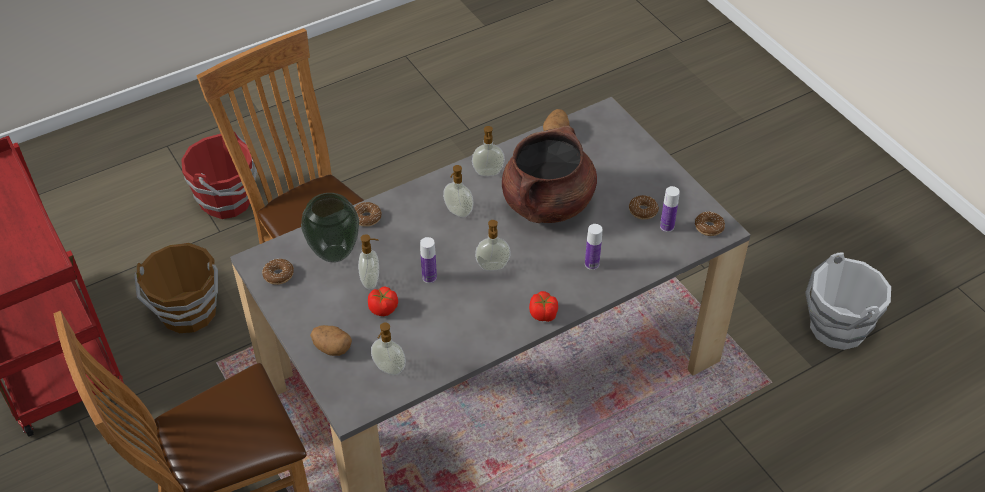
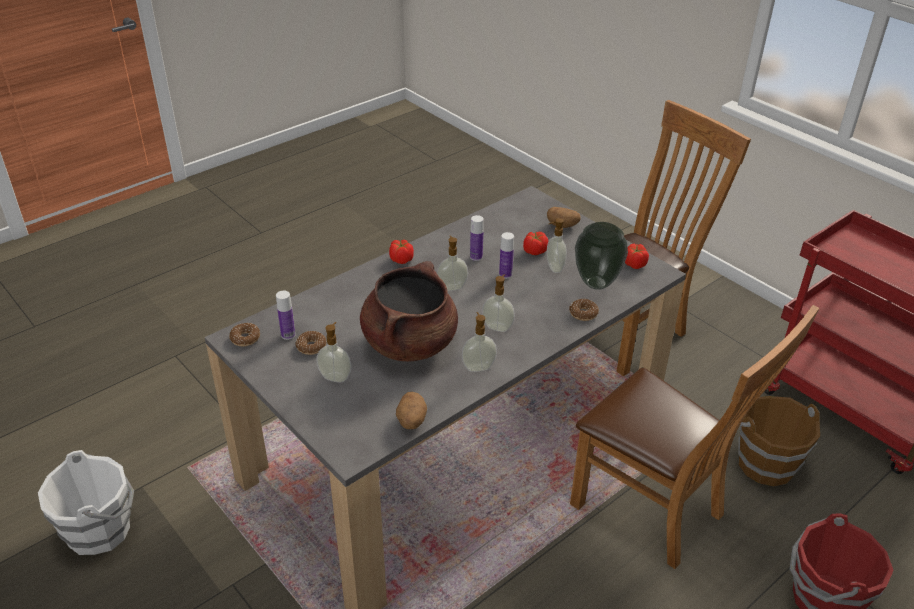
camera: 170 degrees right, 10 degrees down
donut [262,259,294,285] -> tomato [625,244,649,269]
soap dispenser [371,322,406,375] -> soap dispenser moved to [316,322,351,382]
bottle [585,224,603,270] -> bottle moved to [470,215,484,261]

